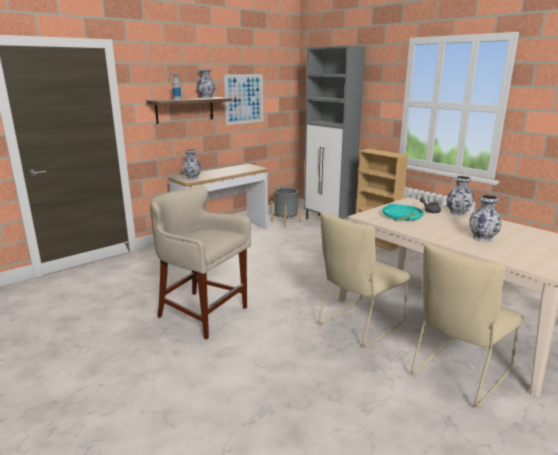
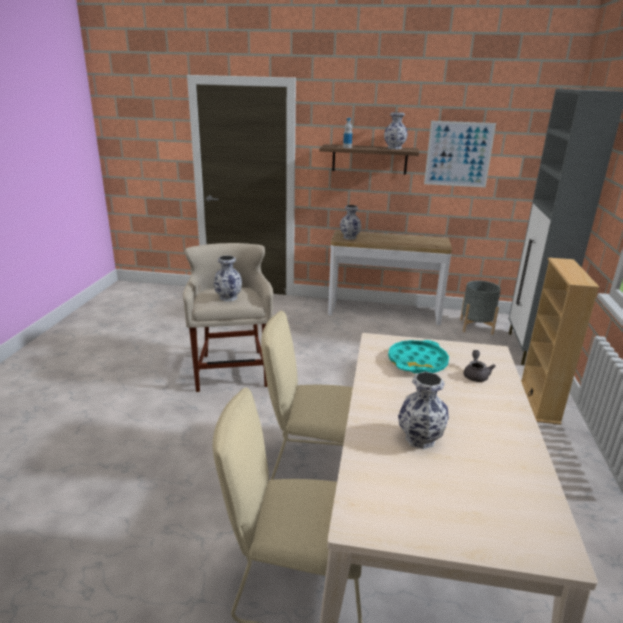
camera: 50 degrees right, 5 degrees up
vase [447,176,474,216] -> vase moved to [214,255,242,301]

